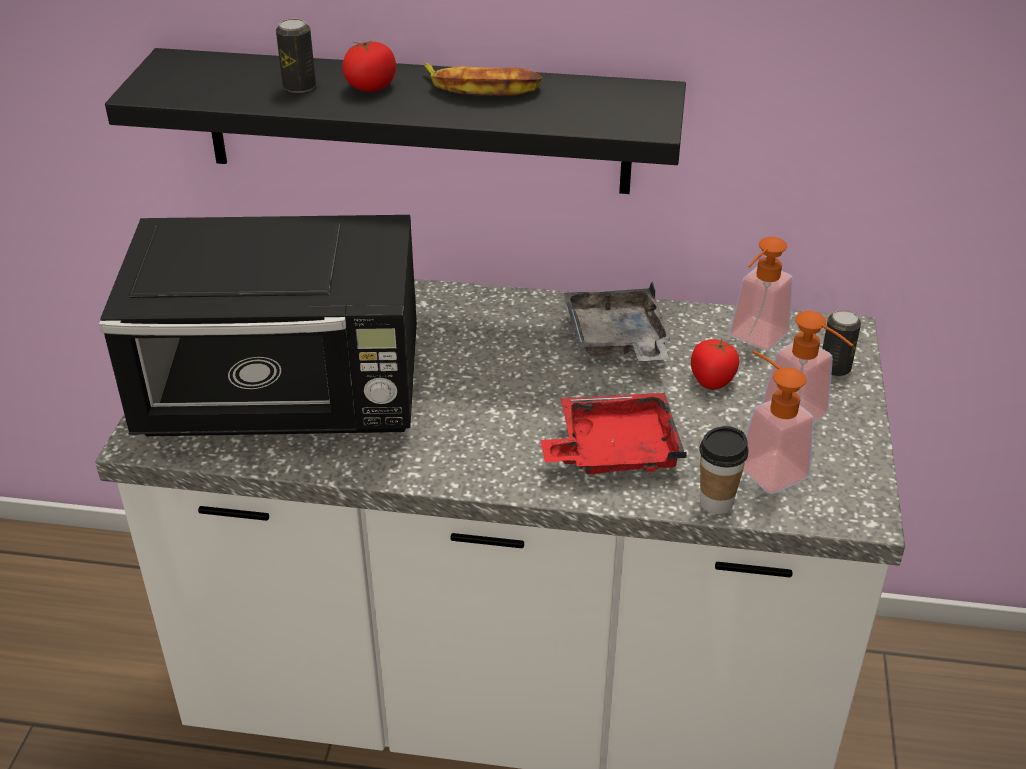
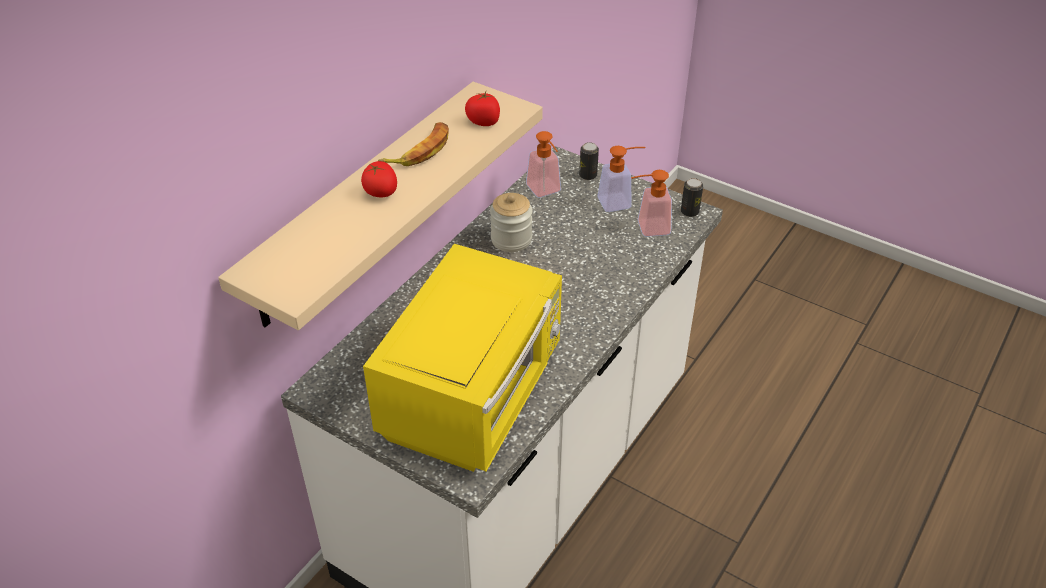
camera: 65 degrees left, 5 degrees up
black microwave [99,215,417,436] -> yellow microwave [363,244,562,472]
black shelf [105,48,686,194] -> beige shelf [218,82,543,330]
can [276,19,316,93] -> can moved to [681,178,703,217]
red tray [541,393,687,474] -> none
grey tray [564,282,672,361] -> jar [490,193,533,252]
tomato [691,339,740,390] -> tomato moved to [465,92,500,126]
cup [699,426,748,514] -> none

